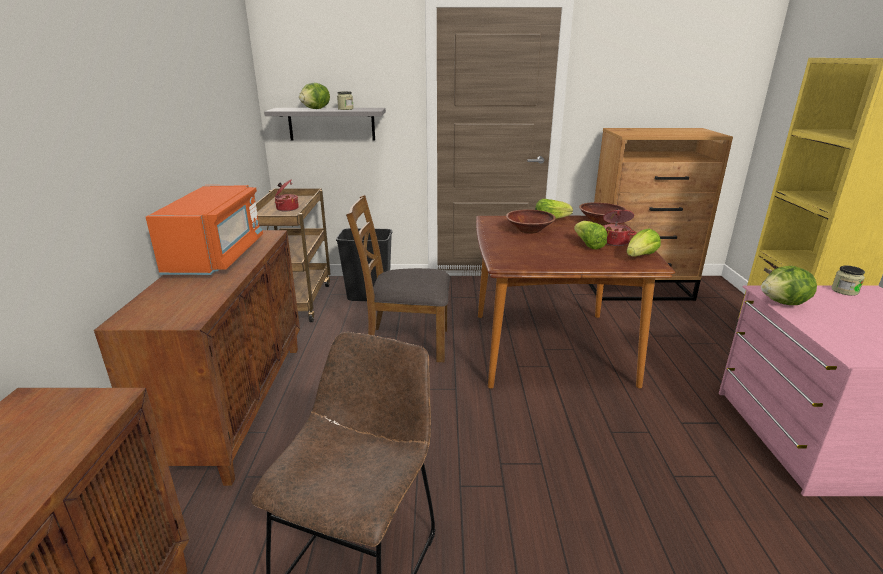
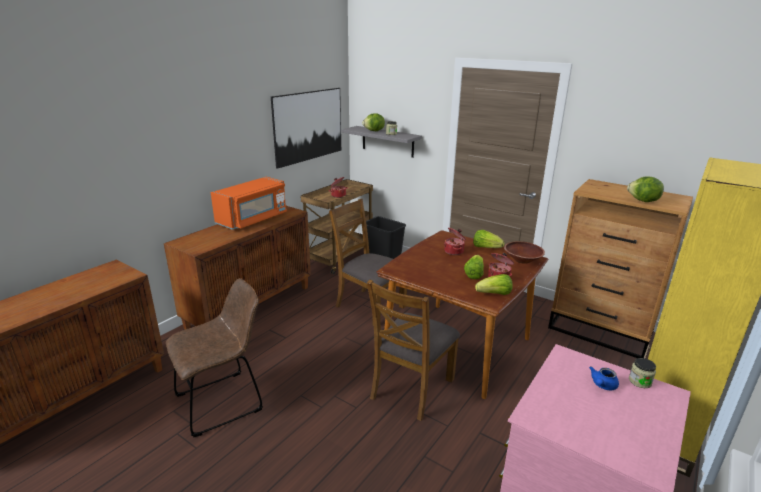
camera: 35 degrees right, 0 degrees up
brown bowl [506,210,556,234] -> cooking pot [444,228,466,255]
lettuce [761,266,817,305] -> lettuce moved to [627,176,664,202]
none -> picture [271,88,341,169]
none -> brown chair [367,279,460,421]
none -> blue teapot [589,366,619,390]

